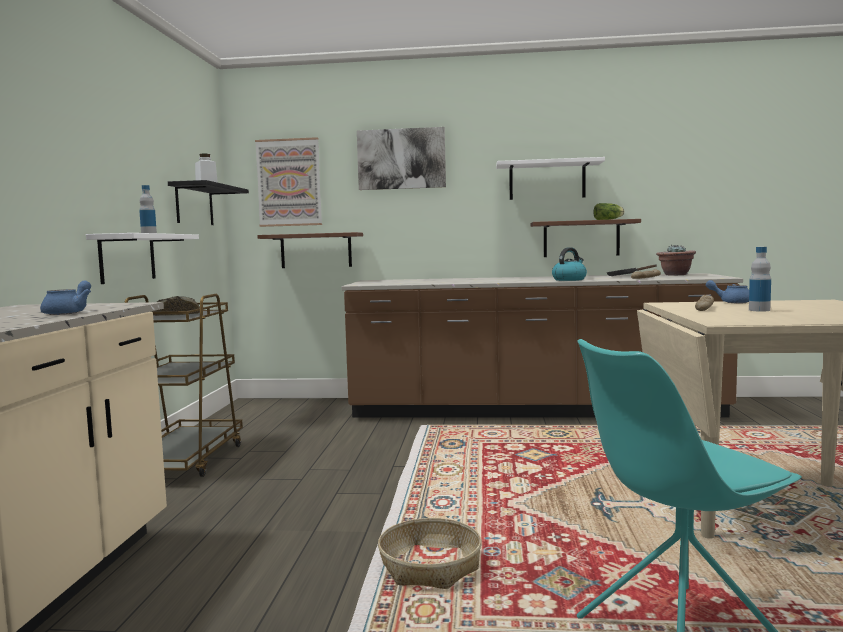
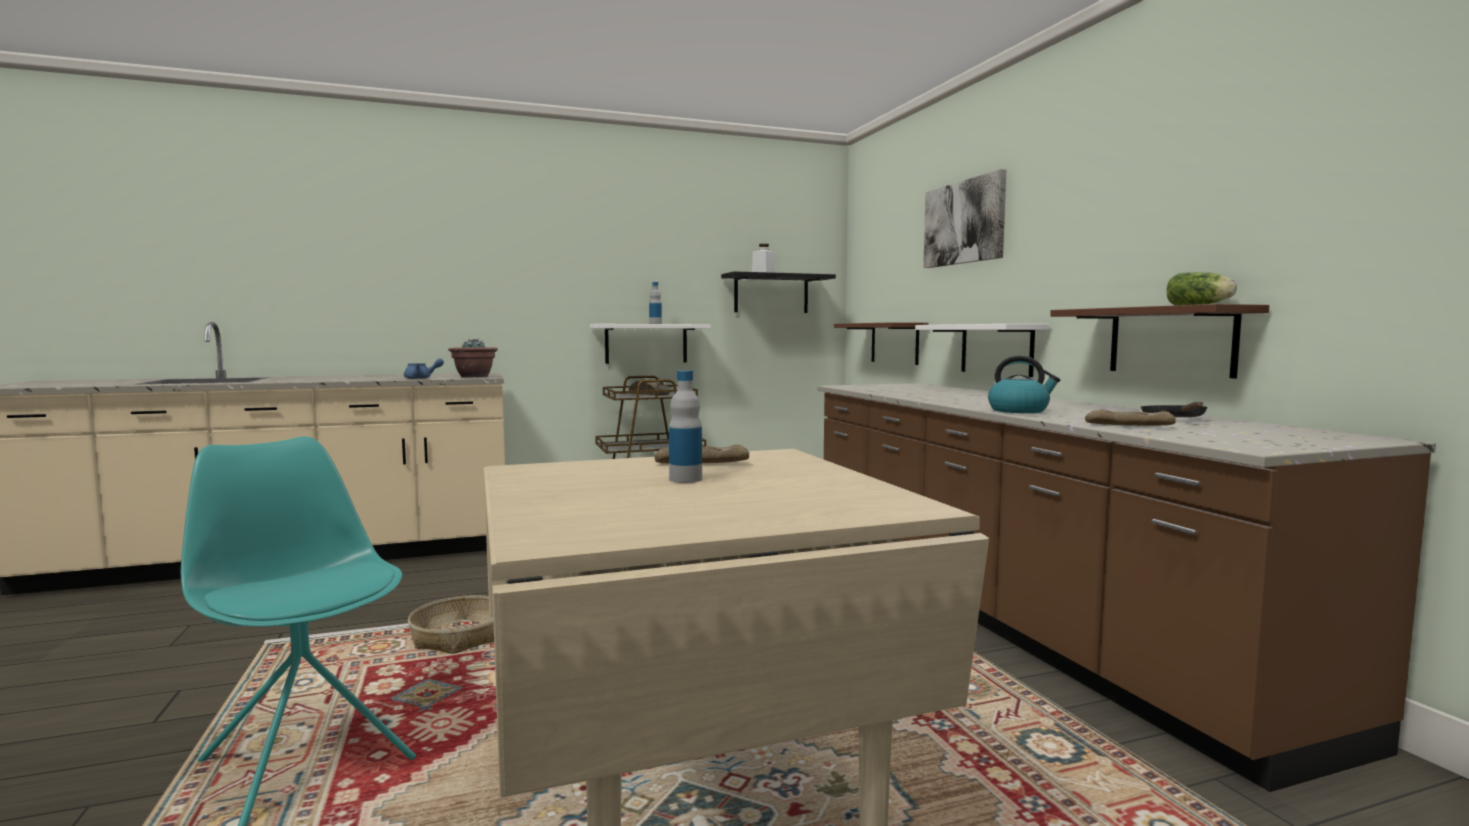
camera: 65 degrees right, 0 degrees up
picture [255,137,322,227] -> none
white shelf [496,157,605,200] -> white shelf moved to [915,324,1050,377]
potted plant [656,245,696,276] -> potted plant moved to [448,339,498,378]
blue teapot [706,280,749,303] -> none

